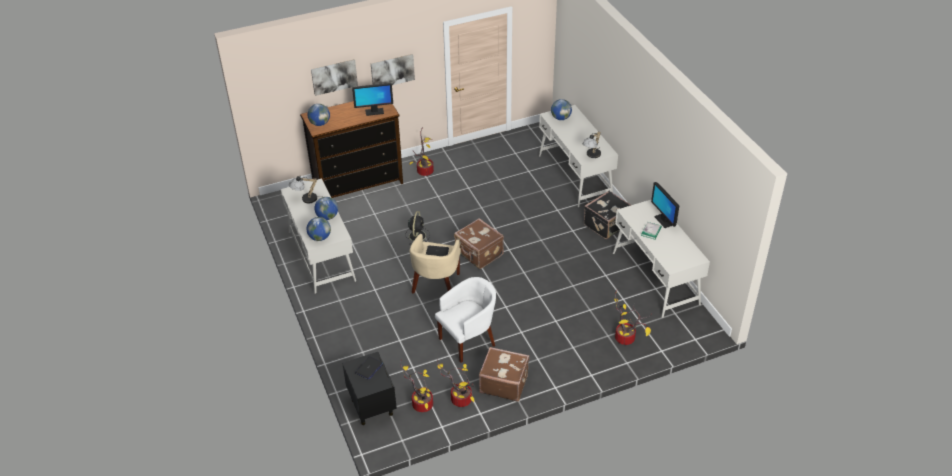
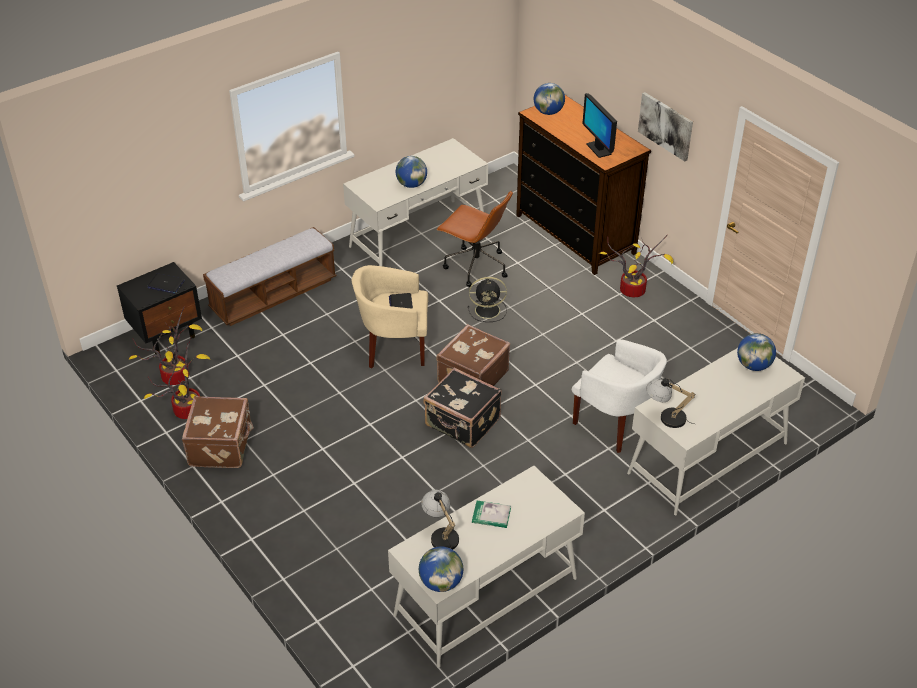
camera: 75 degrees right, 0 degrees up
table lamp [289,176,323,203] -> table lamp moved to [421,490,459,550]
globe [307,217,331,241] -> globe moved to [419,546,463,592]
picture [311,59,358,96] -> none
white armchair [435,277,496,363] -> white armchair moved to [572,339,667,453]
black suitcase [584,191,631,239] -> black suitcase moved to [423,368,502,448]
potted plant [614,290,652,345] -> none
monitor [651,182,679,228] -> none
none -> bench [203,227,336,326]
none -> brown office chair [436,191,513,287]

